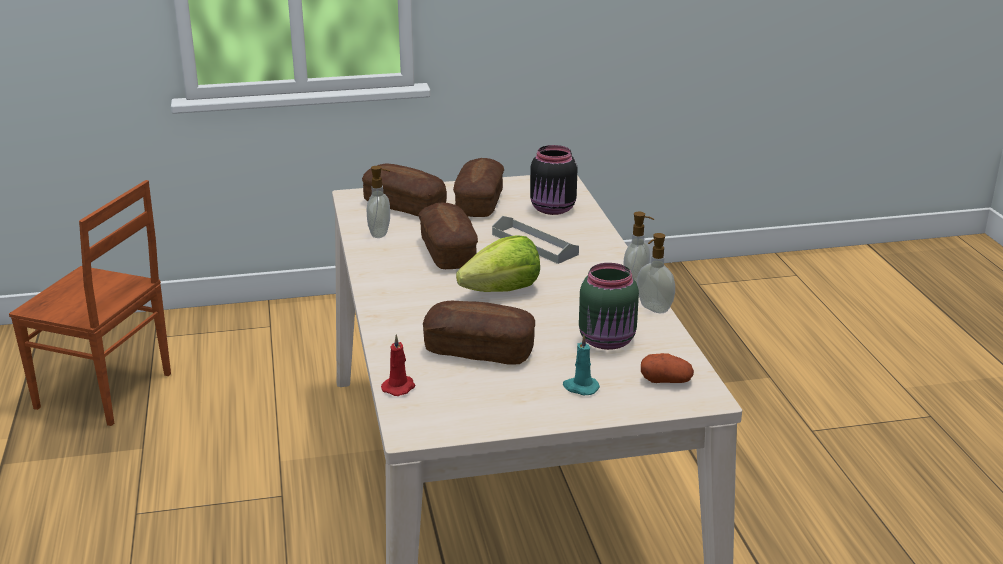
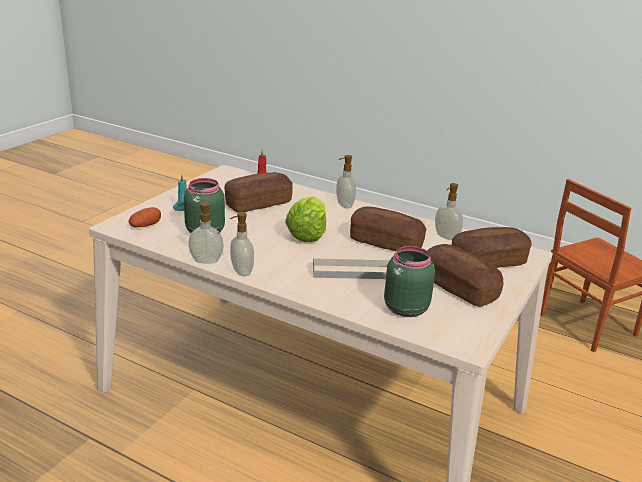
camera: 130 degrees right, 0 degrees up
black jar [530,145,577,215] -> green jar [384,246,435,317]
none -> soap dispenser [336,155,356,209]

